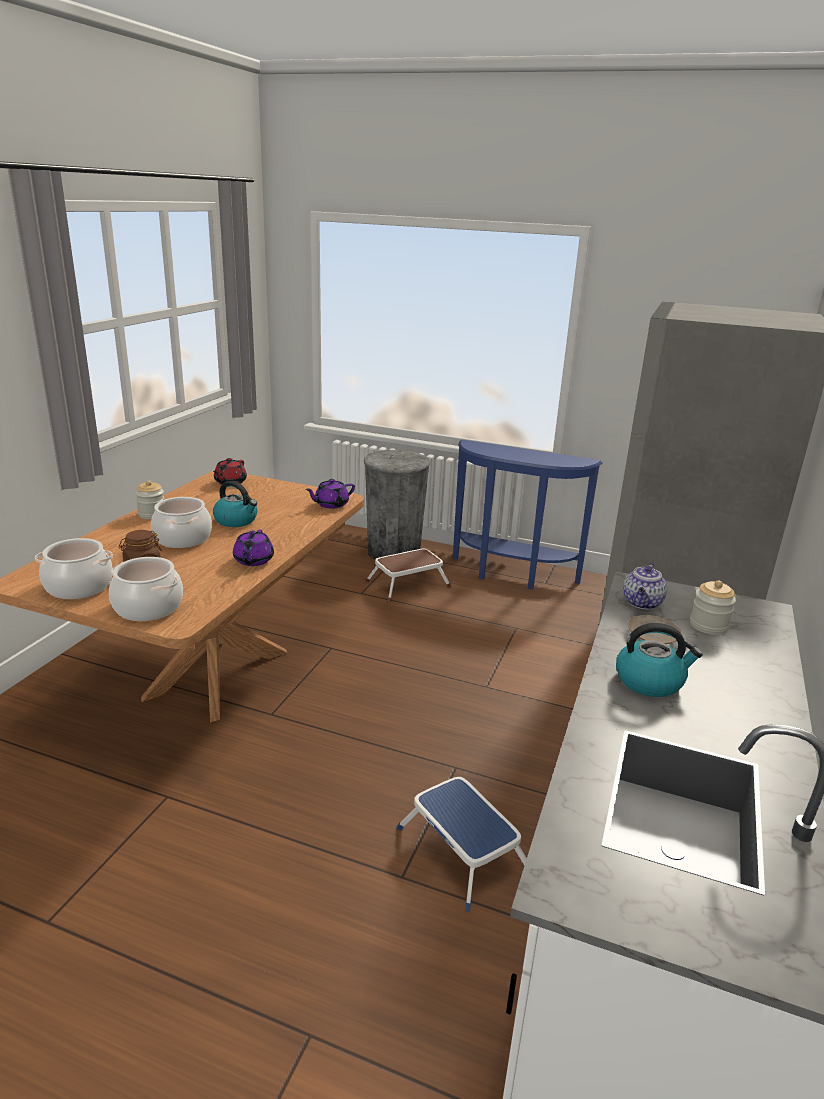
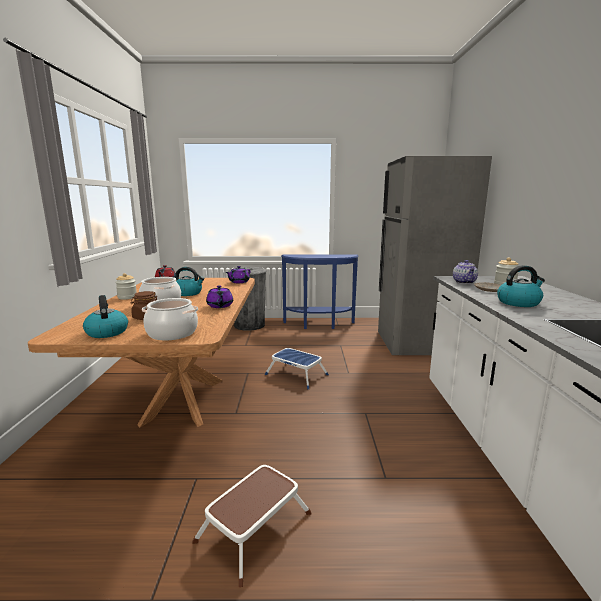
camera: 20 degrees left, 10 degrees down
cooking pot [35,538,113,599] -> kettle [83,295,128,338]
brown step ladder [365,549,451,603] -> brown step ladder moved to [192,465,311,587]
blue step ladder [396,777,527,912] -> blue step ladder moved to [265,348,329,389]

